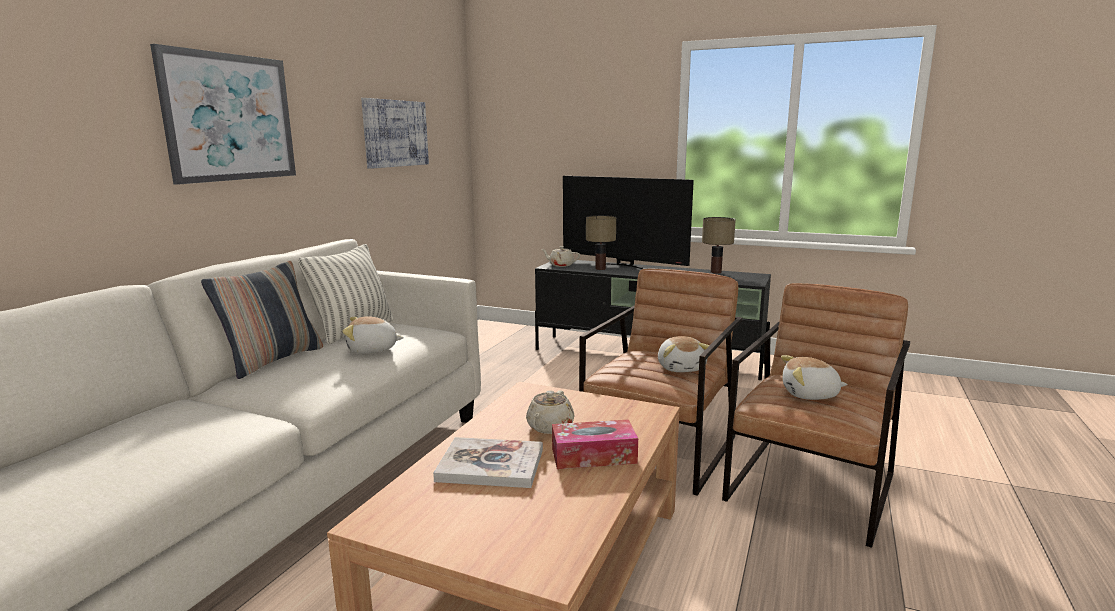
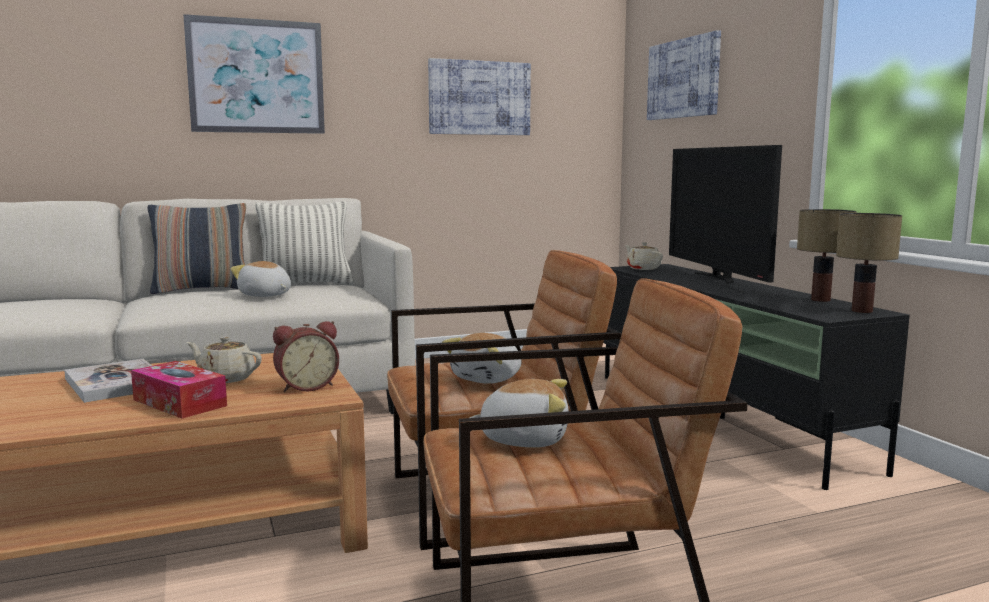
camera: 45 degrees right, 5 degrees down
beige teapot [526,390,574,434] -> beige teapot turned 45 degrees clockwise [186,336,262,383]
table lamp [586,215,616,270] -> table lamp moved to [836,213,902,313]
plush toy [781,355,848,400] -> plush toy turned 135 degrees clockwise [470,379,569,448]
none -> alarm clock [273,321,339,392]
none -> picture [647,30,721,120]

